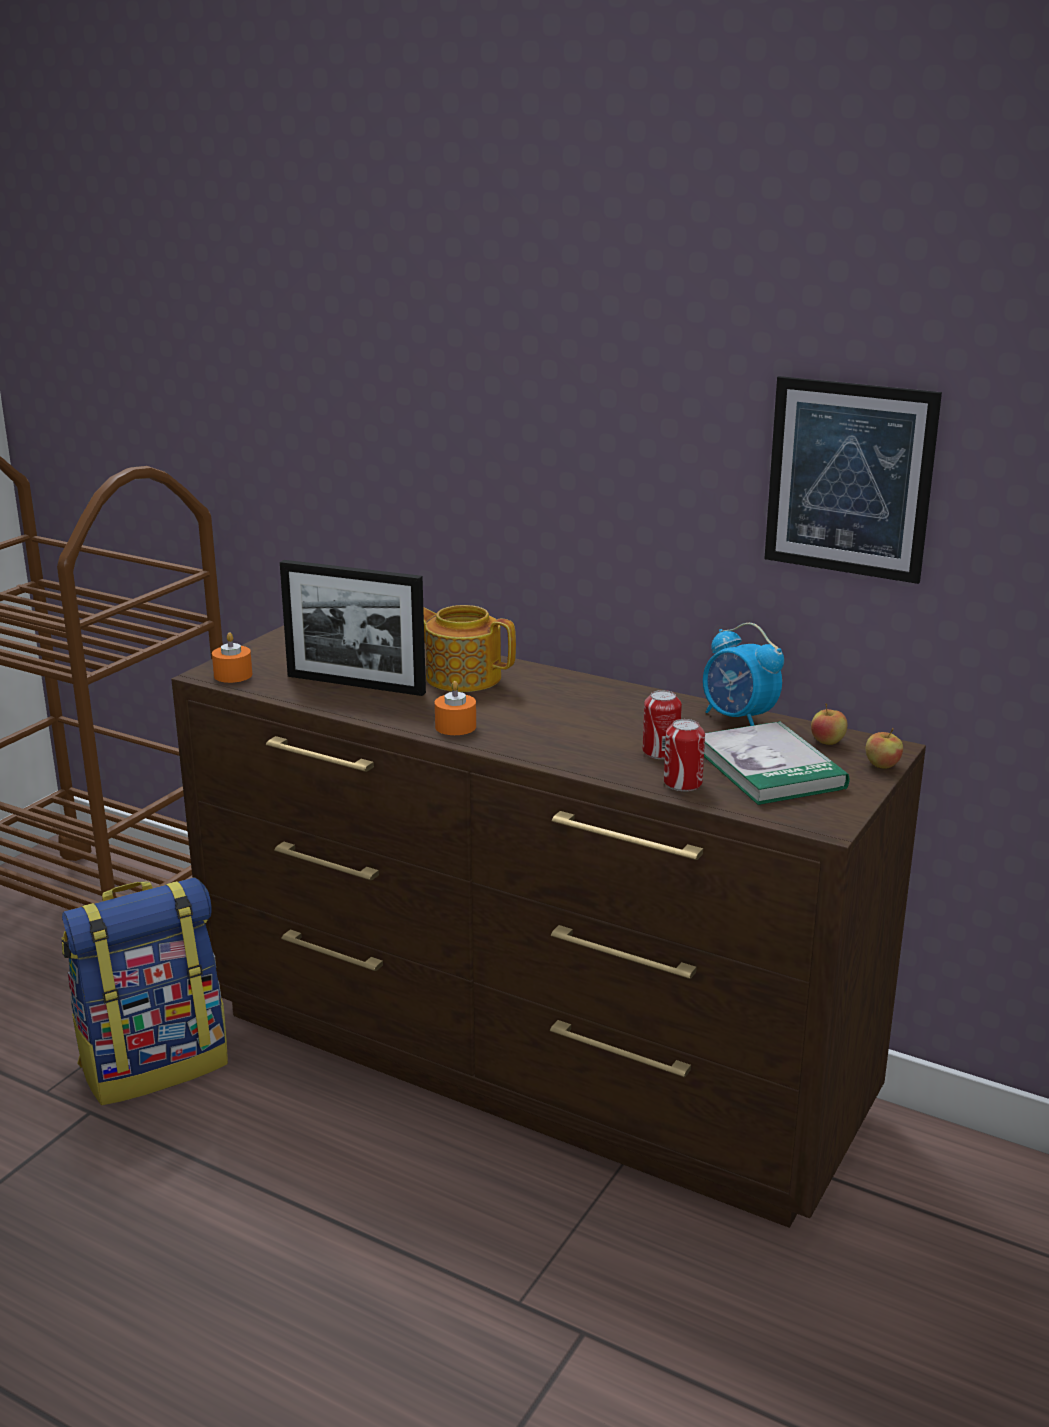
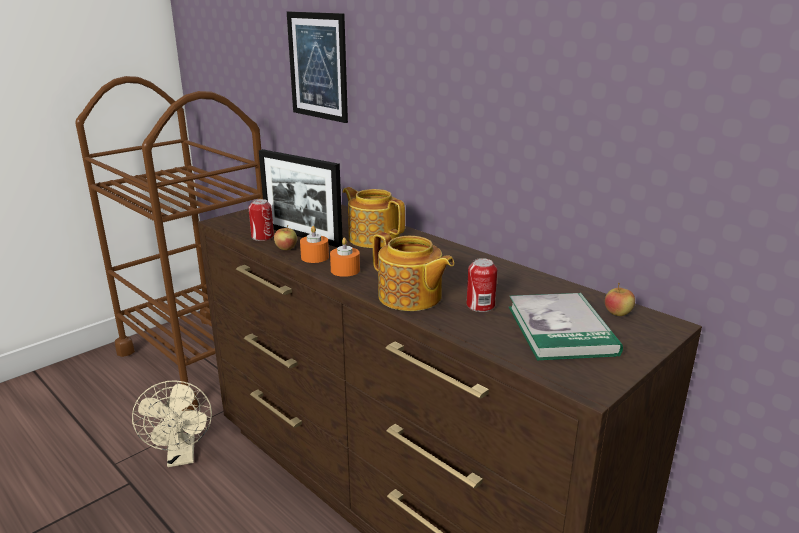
camera: 15 degrees right, 0 degrees up
backpack [62,878,228,1105] -> beige fan [132,380,212,467]
orange candle [212,632,252,683] -> orange candle moved to [300,226,329,263]
can [664,719,705,791] -> can moved to [249,199,274,241]
alarm clock [703,623,784,726] -> none
picture [764,376,942,584] -> picture moved to [287,12,348,123]
apple [865,728,903,768] -> apple moved to [274,225,297,250]
none -> teapot [373,232,454,311]

